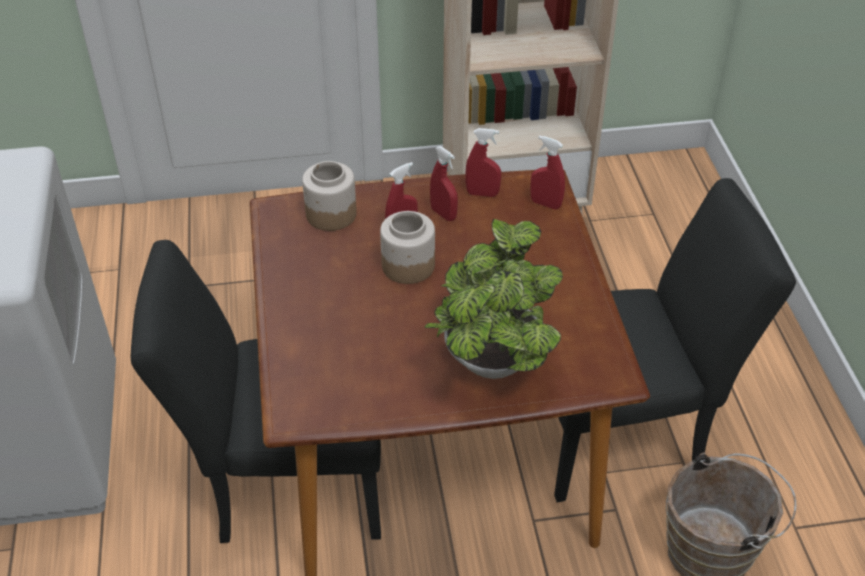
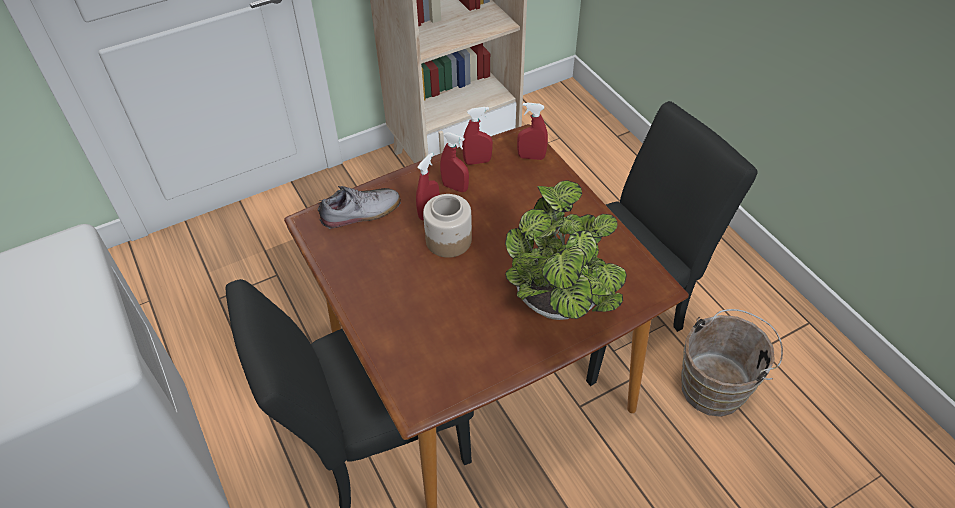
camera: 20 degrees left, 5 degrees up
jar [302,161,357,231] -> shoe [318,186,401,229]

